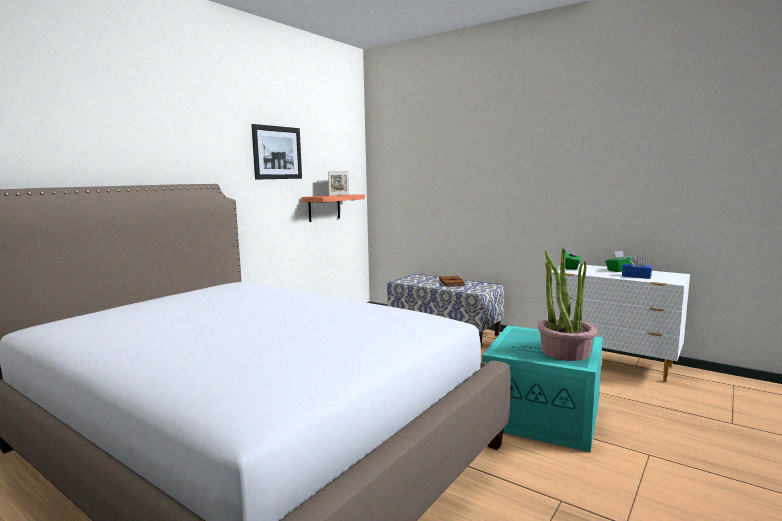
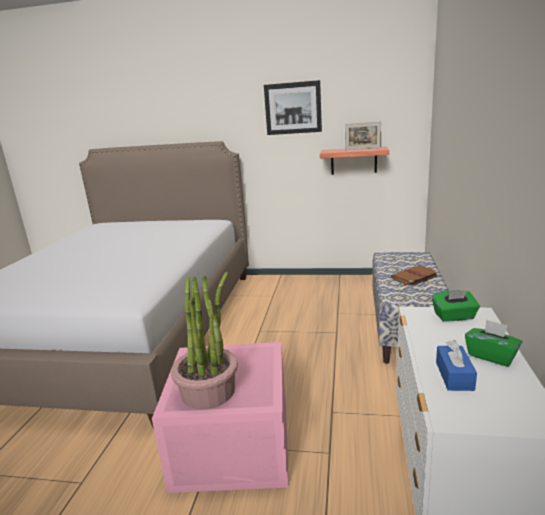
camera: 65 degrees right, 10 degrees up
turquoise storage box [482,325,603,453] -> pink storage box [152,342,289,493]

